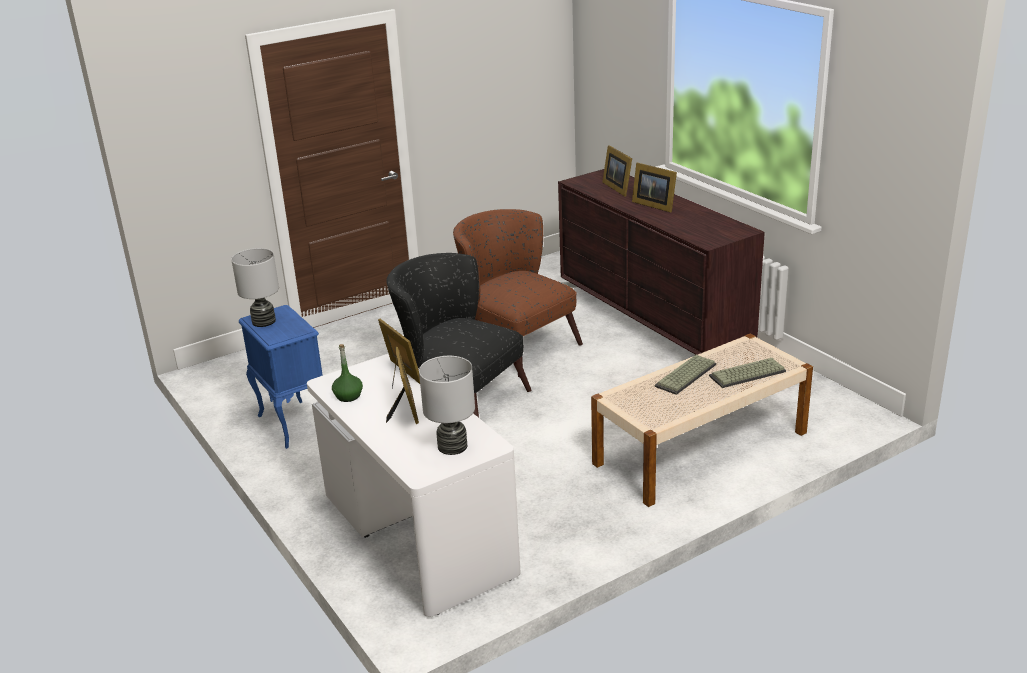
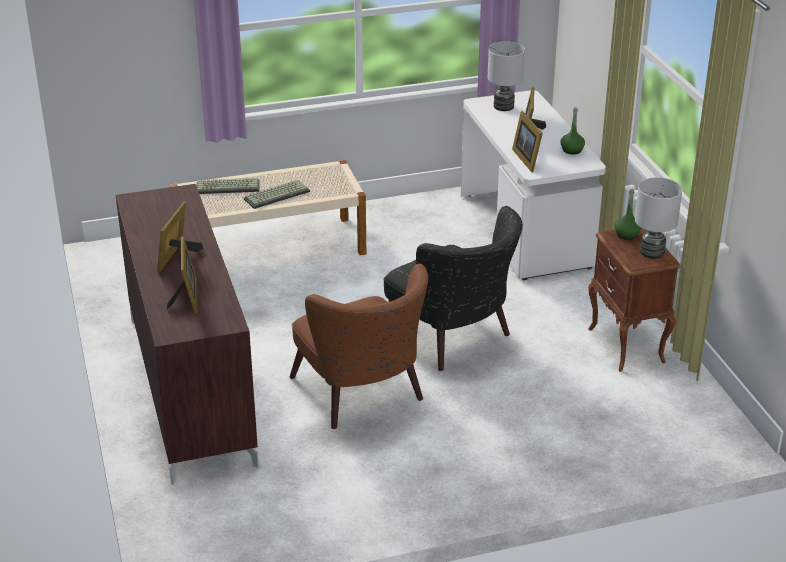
camera: 165 degrees left, 5 degrees up
blue nightstand [239,305,323,449] -> brown nightstand [588,228,681,372]
picture frame [632,163,677,212] -> picture frame turned 135 degrees counterclockwise [157,201,203,273]
none -> green bottle [614,189,641,240]

